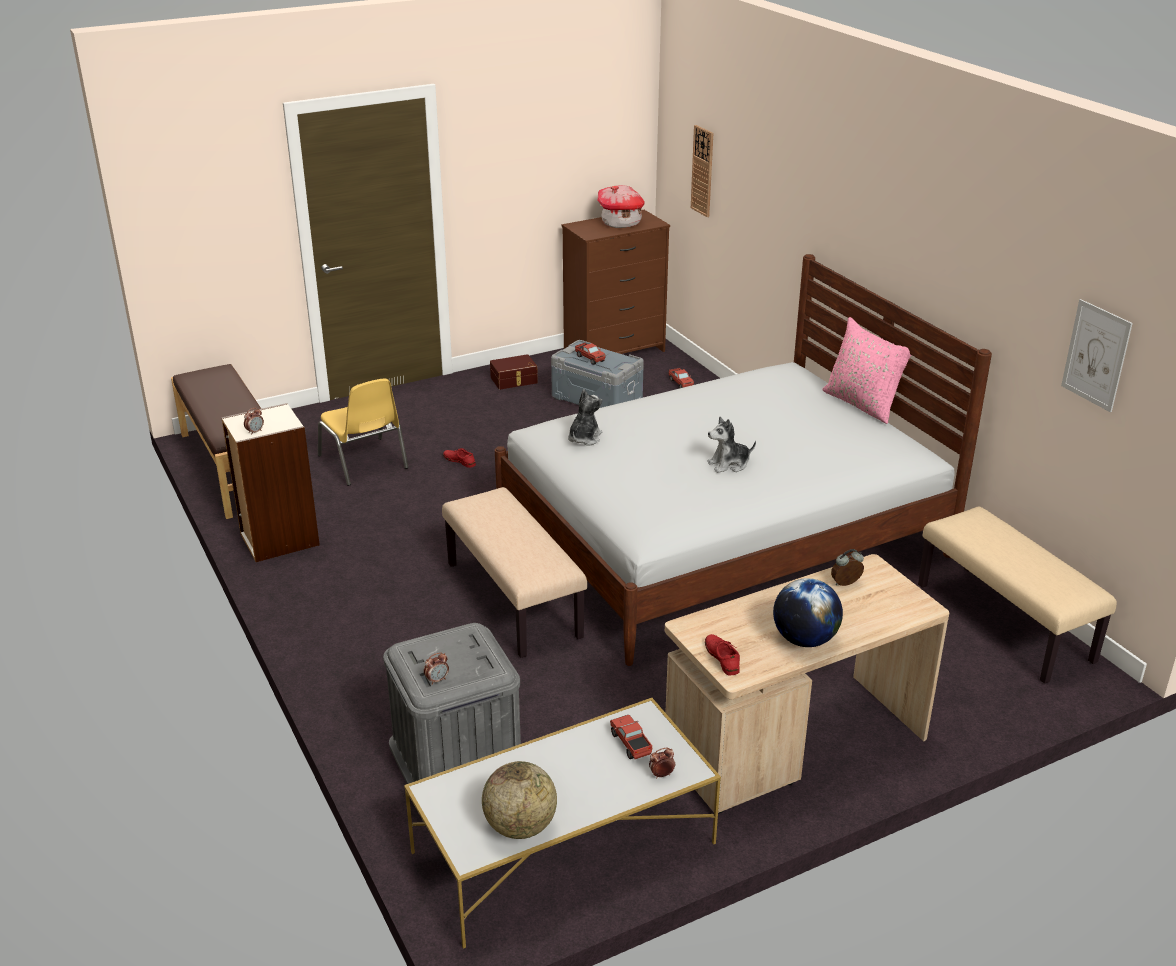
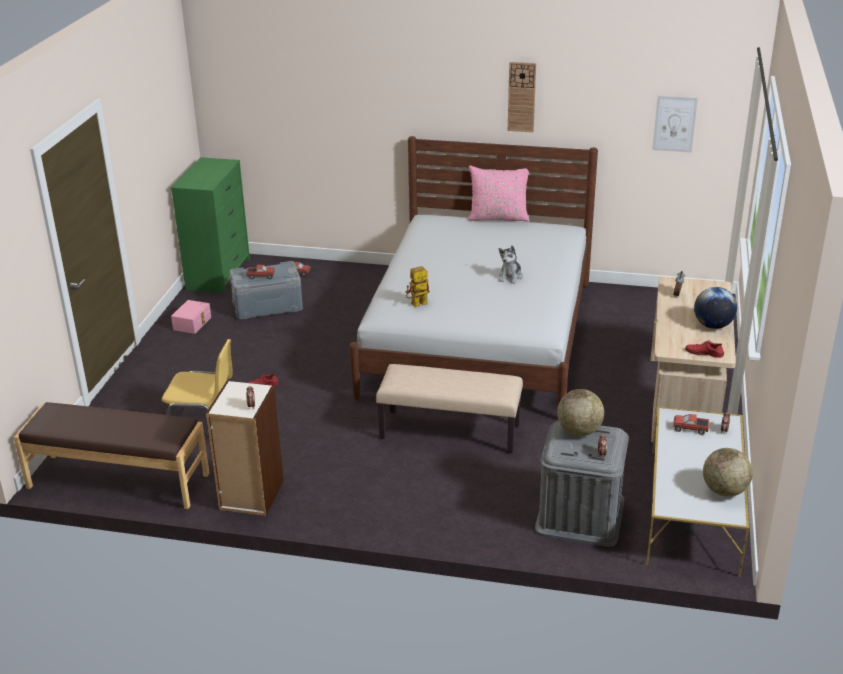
camera: 50 degrees left, 0 degrees up
brown storage box [490,354,538,390] -> pink storage box [171,300,211,334]
brown dresser [562,210,670,354] -> green dresser [171,157,250,294]
plush toy [568,389,602,446] -> toy robot [405,266,430,307]
toy house [597,185,645,228] -> none
wall clock [691,125,713,217] -> wall clock moved to [508,62,536,132]
beige bench [918,506,1117,684] -> none
none -> globe [557,389,604,436]

